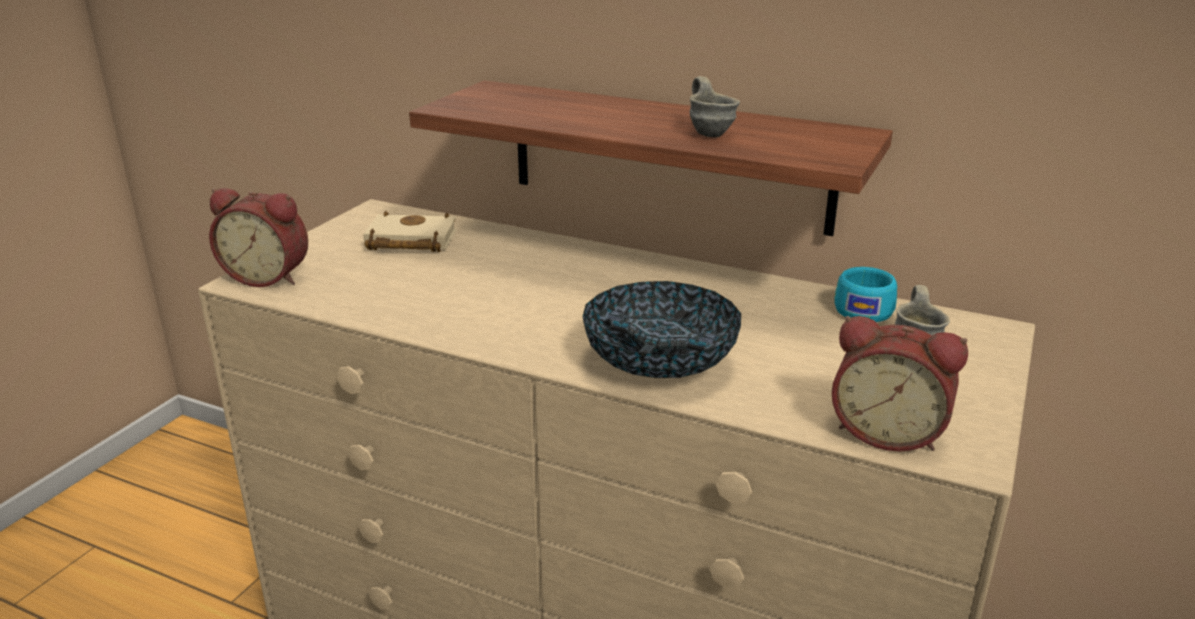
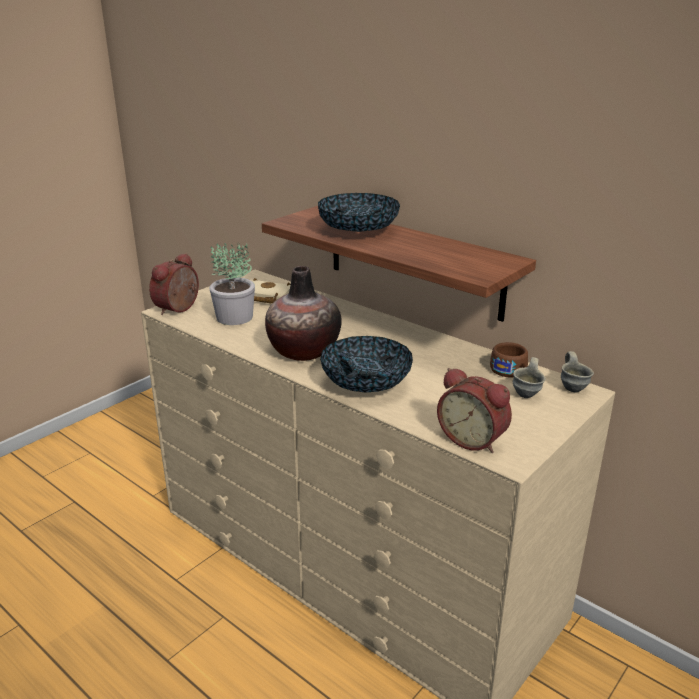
camera: 15 degrees right, 0 degrees up
alarm clock [209,188,308,287] -> alarm clock turned 90 degrees clockwise [149,253,199,315]
grey mug [690,76,740,138] -> grey mug moved to [561,351,594,393]
turquoise cup [834,267,897,322] -> brown cup [490,342,528,378]
none -> potted plant [209,242,255,325]
none -> vase [265,266,342,361]
none -> bowl [318,193,400,232]

